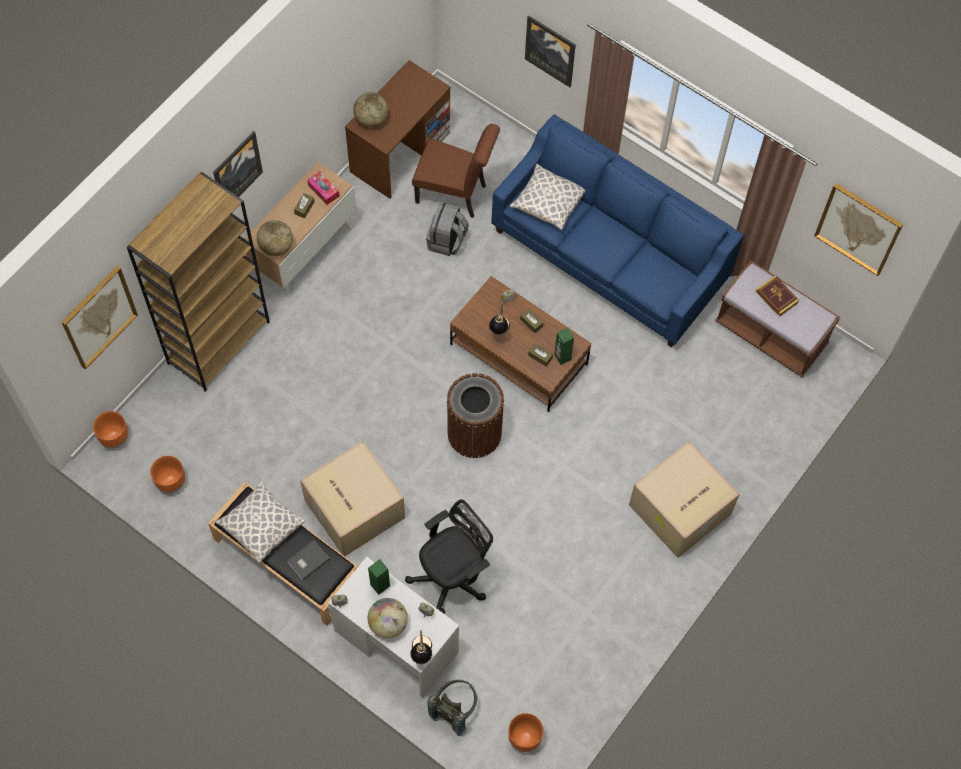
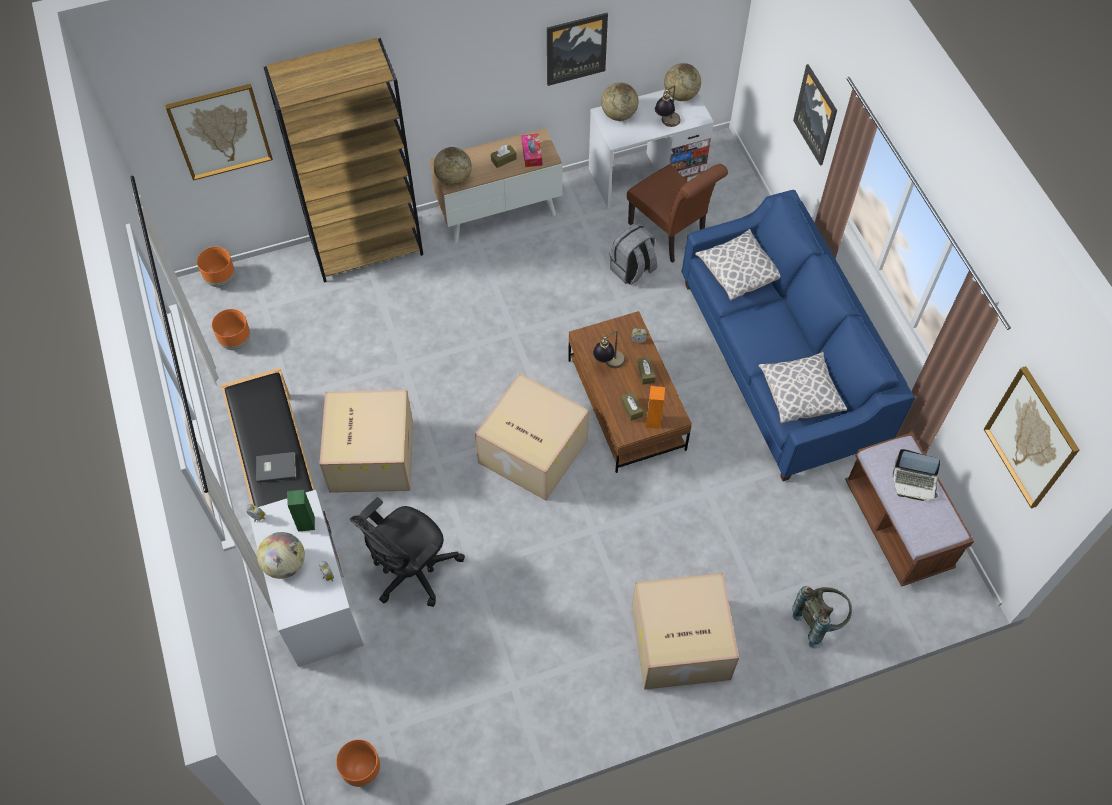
camera: 35 degrees right, 5 degrees down
picture [213,131,263,197] -> picture moved to [547,13,608,86]
pillow [215,481,305,564] -> pillow moved to [759,352,847,423]
brown desk [345,60,451,199] -> white desk [589,90,714,208]
black office chair [405,499,493,614] -> black office chair turned 135 degrees clockwise [350,497,465,607]
table lamp [410,630,432,664] -> table lamp moved to [655,85,680,127]
grey backpack [427,680,477,736] -> grey backpack moved to [792,586,852,649]
brown trash can [447,373,504,458] -> cardboard box [475,374,589,500]
green speaker [554,328,574,365] -> orange speaker [646,386,665,429]
book [756,276,799,317] -> laptop [893,449,940,501]
none -> globe [664,63,701,101]

